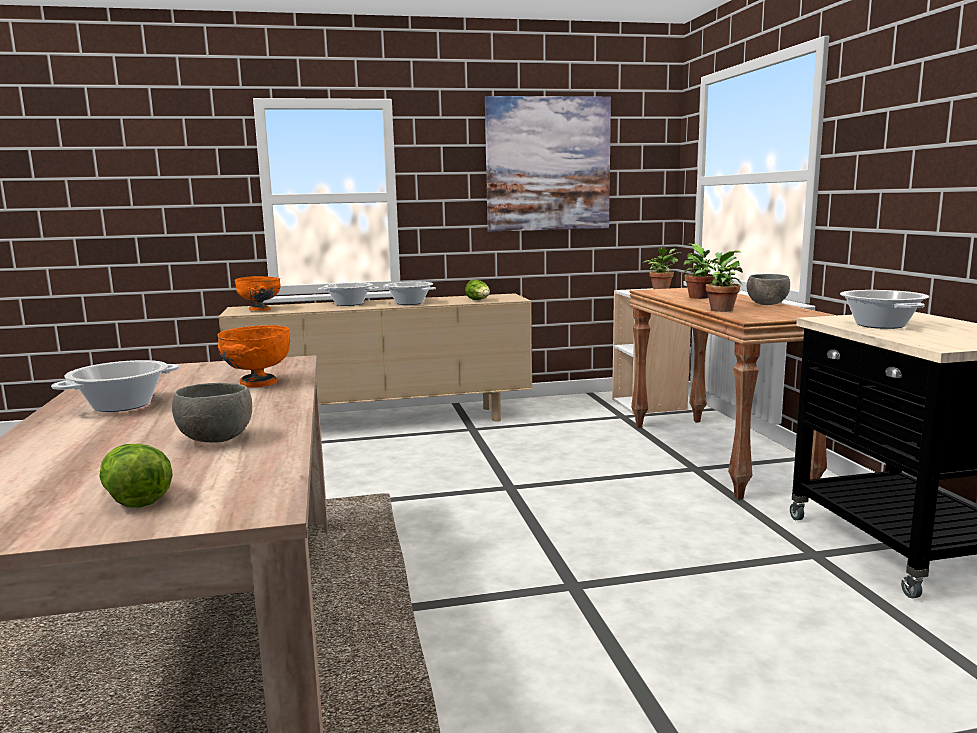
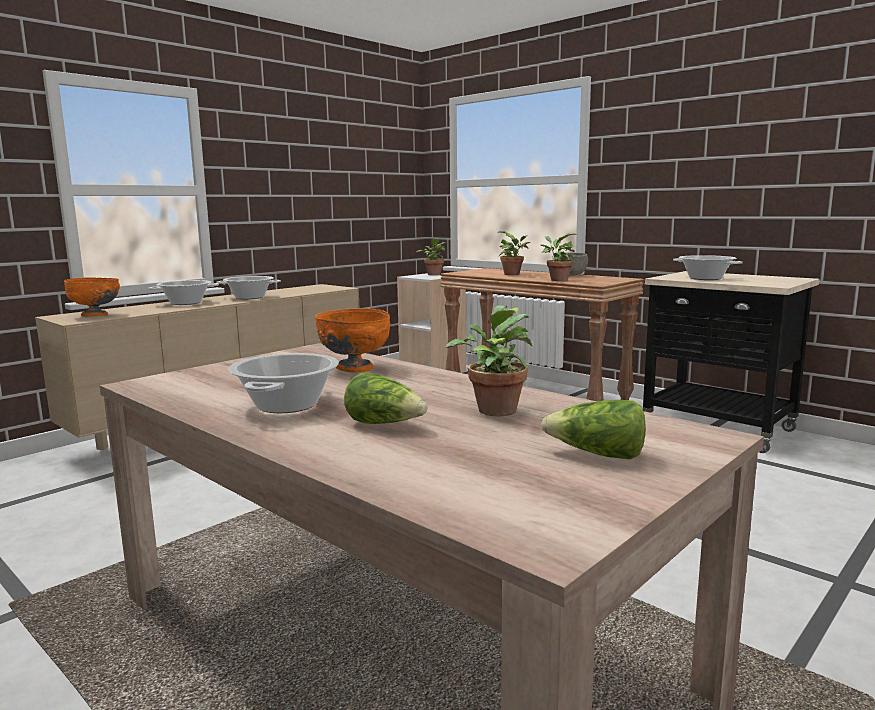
camera: 35 degrees left, 0 degrees up
grey bowl [172,383,252,442] -> potted plant [446,305,533,416]
lettuce [465,279,490,300] -> lettuce moved to [344,372,427,424]
picture [485,96,611,232] -> none

